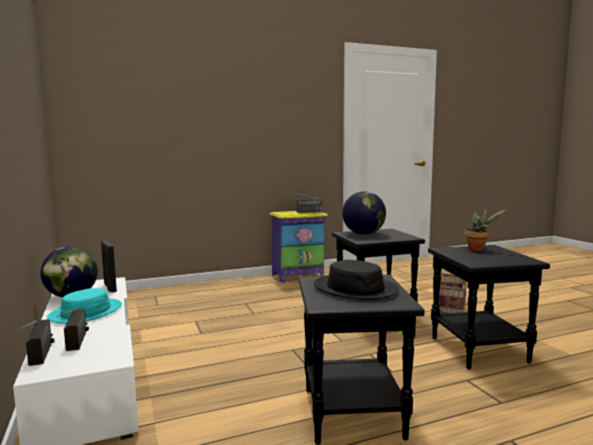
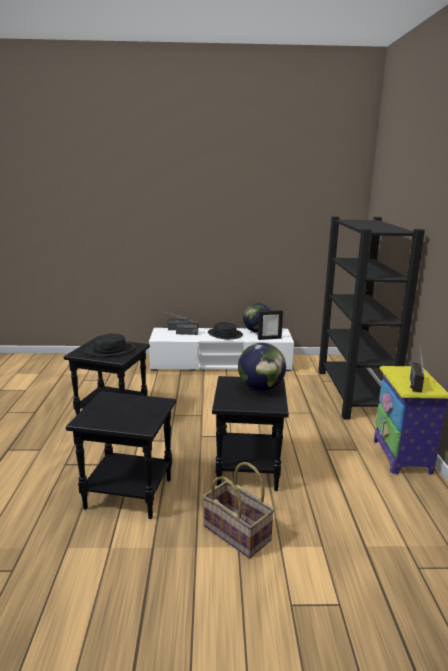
camera: 110 degrees right, 10 degrees up
turquoise hat [47,288,122,324] -> black hat [208,322,243,340]
potted plant [465,208,508,251] -> none
none -> black bookcase [318,216,425,420]

